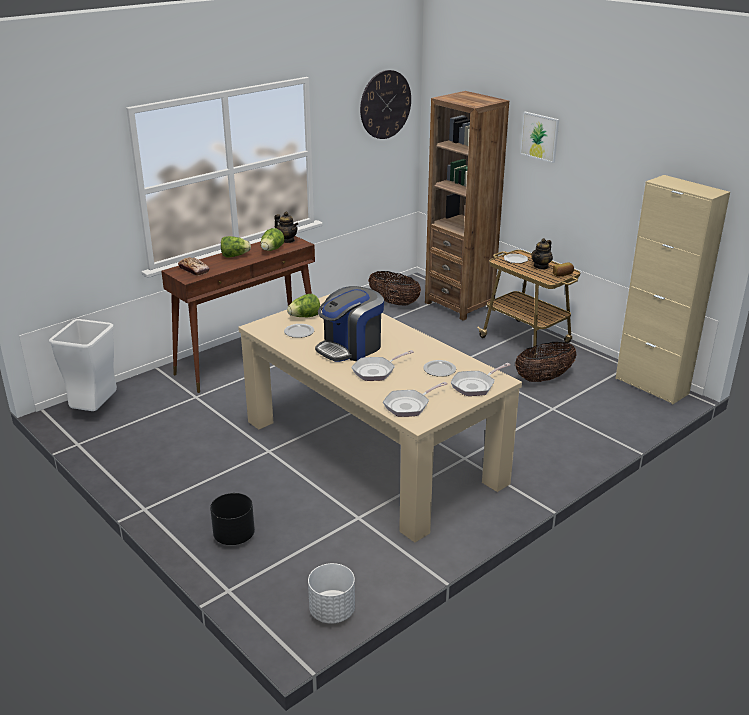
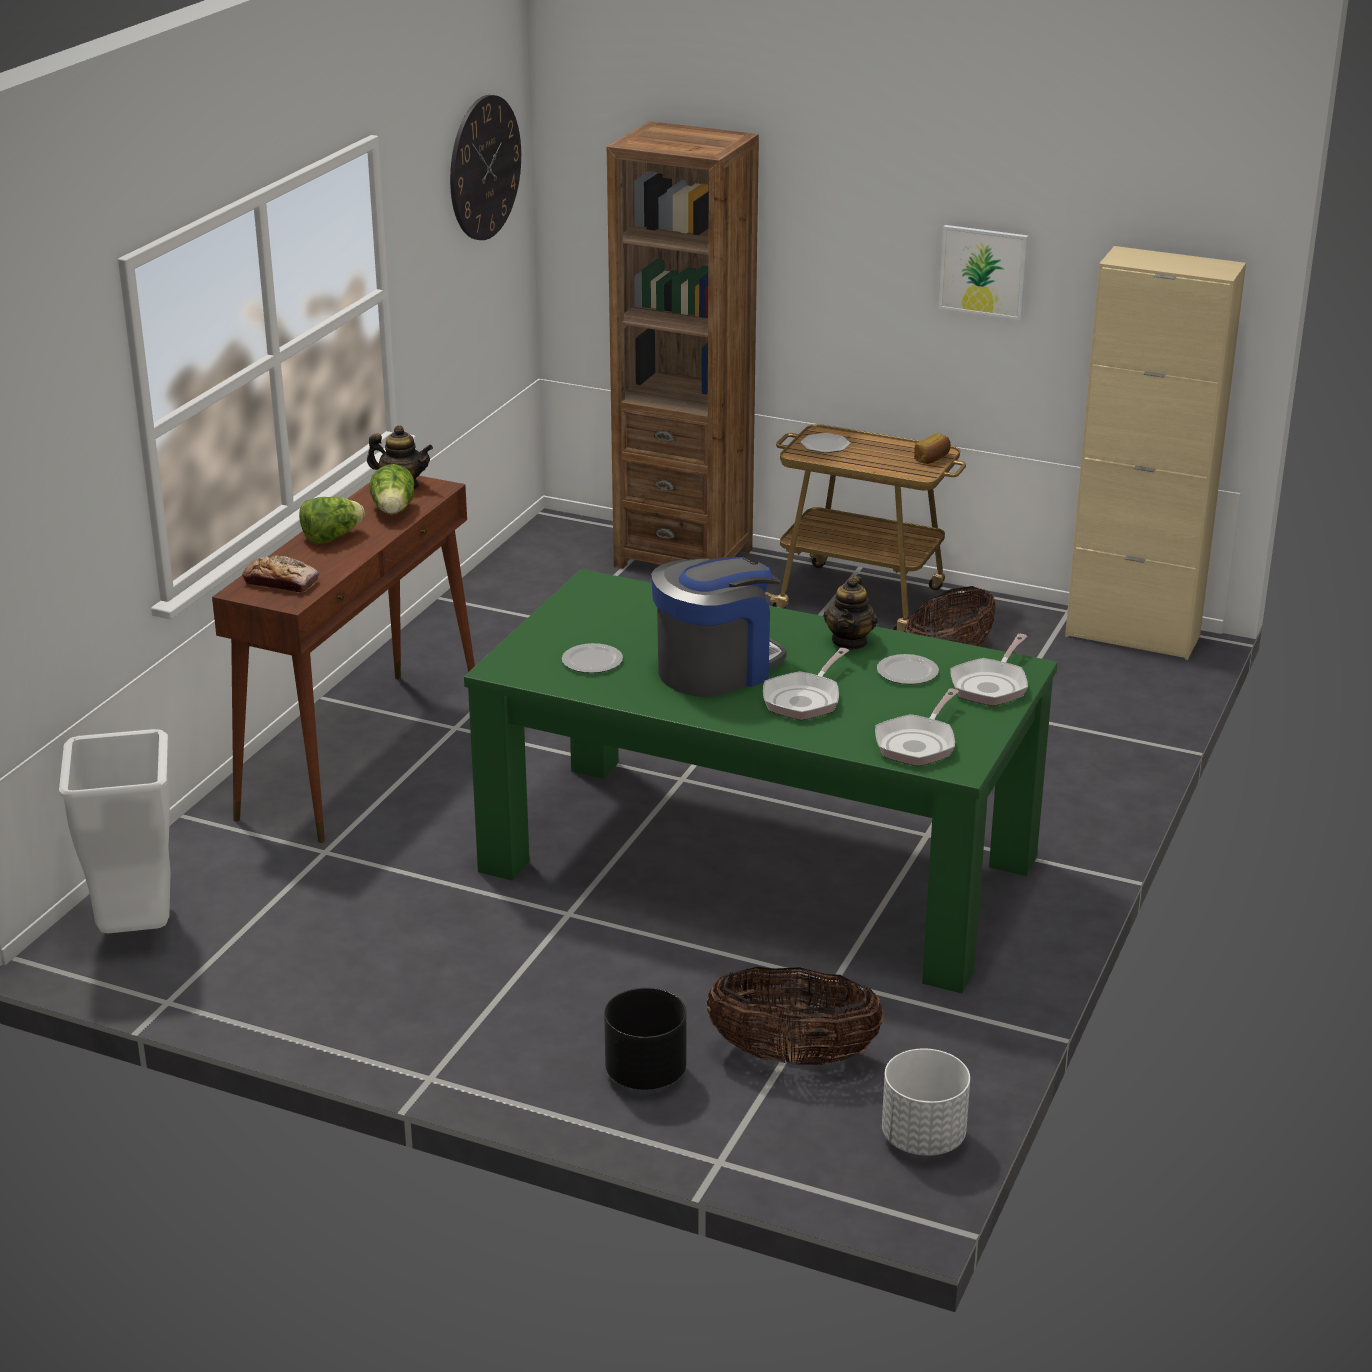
camera: 25 degrees left, 0 degrees up
beige dining table [238,294,522,543] -> green dining table [464,569,1058,993]
lettuce [287,294,320,317] -> none
coffee machine [315,286,384,362] -> coffee machine turned 150 degrees counterclockwise [651,557,787,697]
basket [368,271,421,306] -> basket moved to [707,967,884,1065]
picture [520,112,559,163] -> picture moved to [939,225,1028,320]
teapot [531,238,553,270] -> teapot moved to [824,576,878,650]

